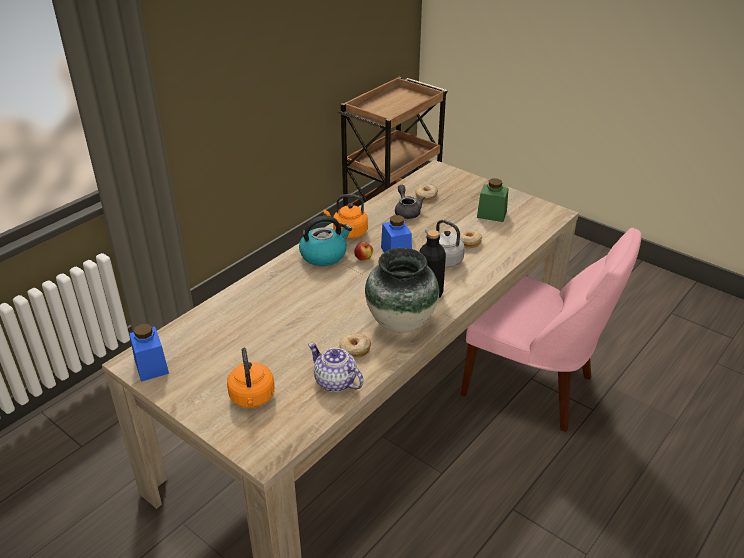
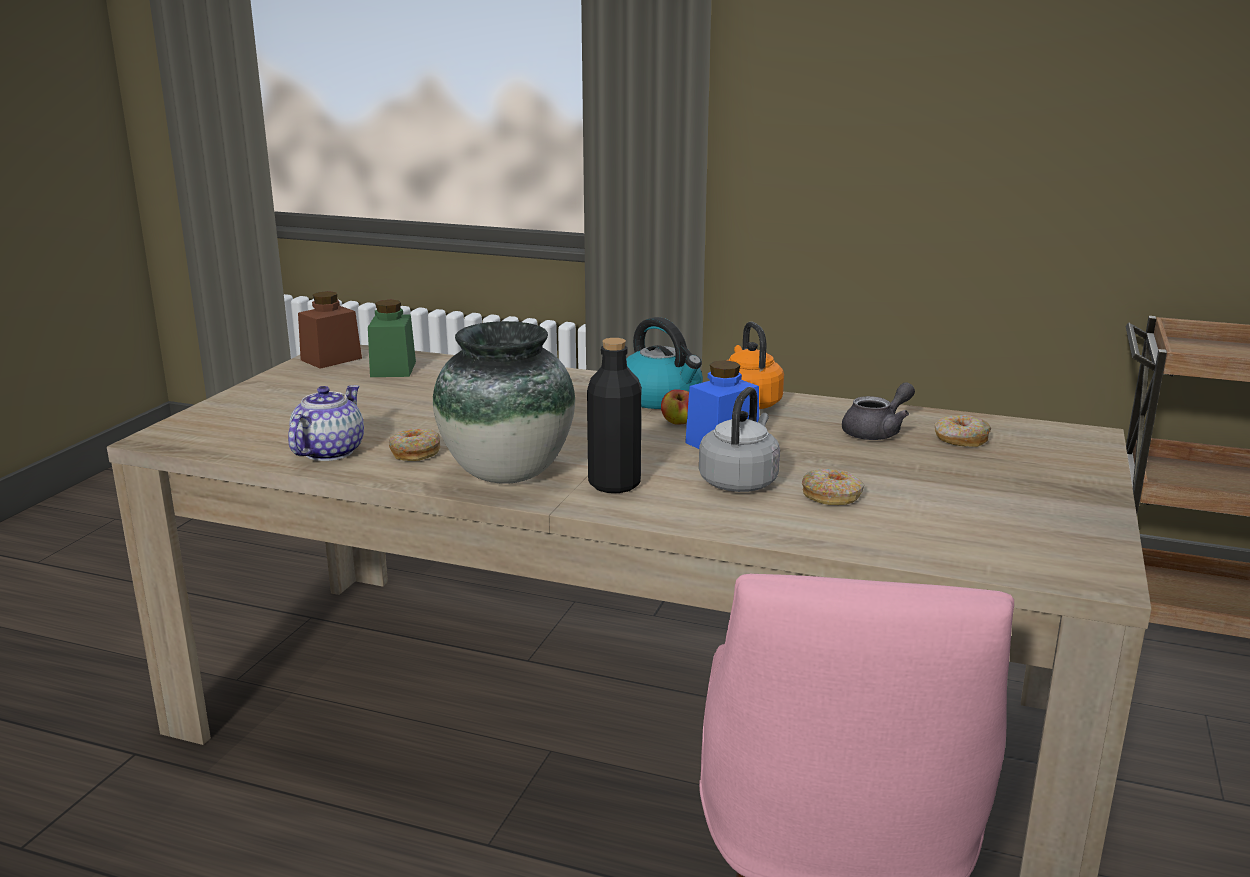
camera: 70 degrees right, 15 degrees down
blue jar [129,324,169,382] -> brown jar [298,291,362,369]
orange kettle [227,348,274,408] -> none
green jar [477,178,509,222] -> green jar moved to [368,300,416,377]

